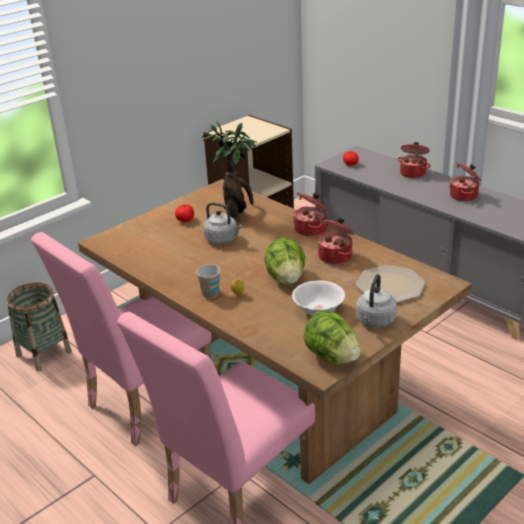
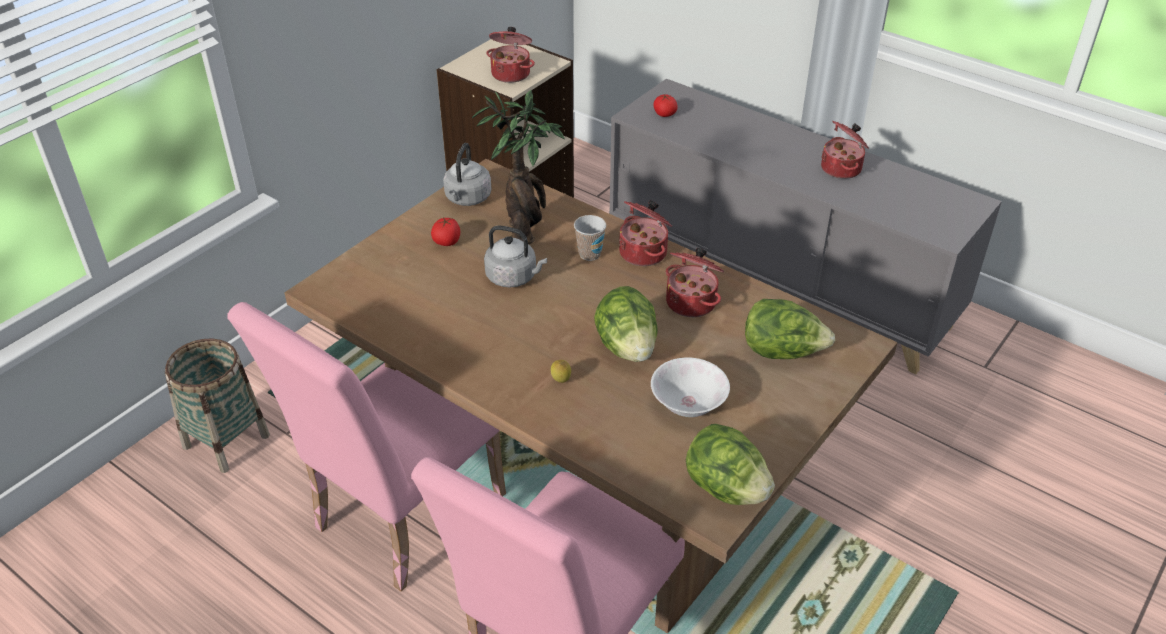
camera: 10 degrees left, 10 degrees up
cup [196,264,221,299] -> cup moved to [574,215,606,261]
plate [356,265,425,303] -> lettuce [745,299,835,359]
grey kettle [356,274,397,328] -> grey kettle moved to [443,143,491,206]
cooking pot [397,142,431,178] -> cooking pot moved to [486,27,535,83]

